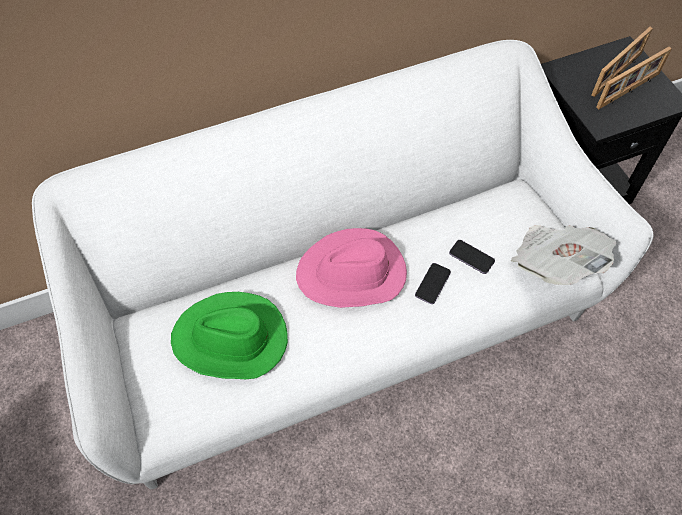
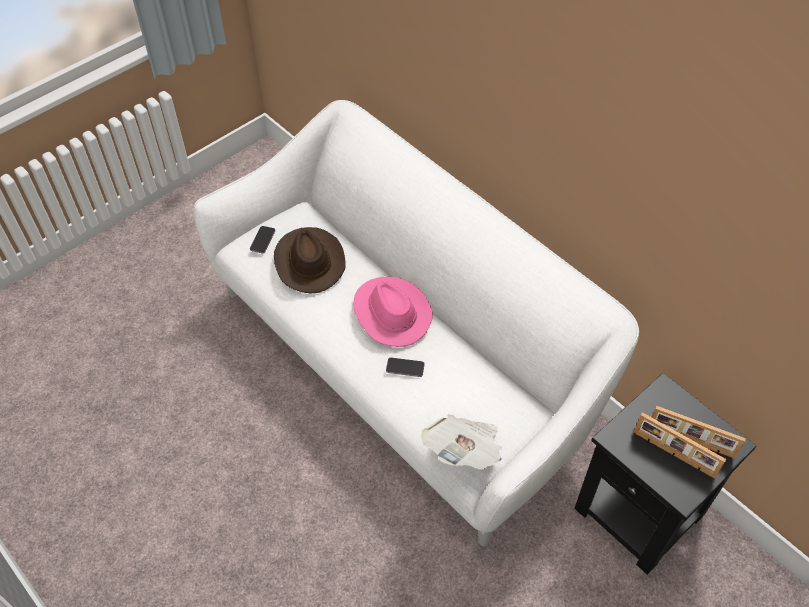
camera: 70 degrees right, 5 degrees down
green hat [171,292,288,379] -> brown hat [274,227,346,293]
phone [449,240,495,274] -> phone moved to [250,226,275,253]

